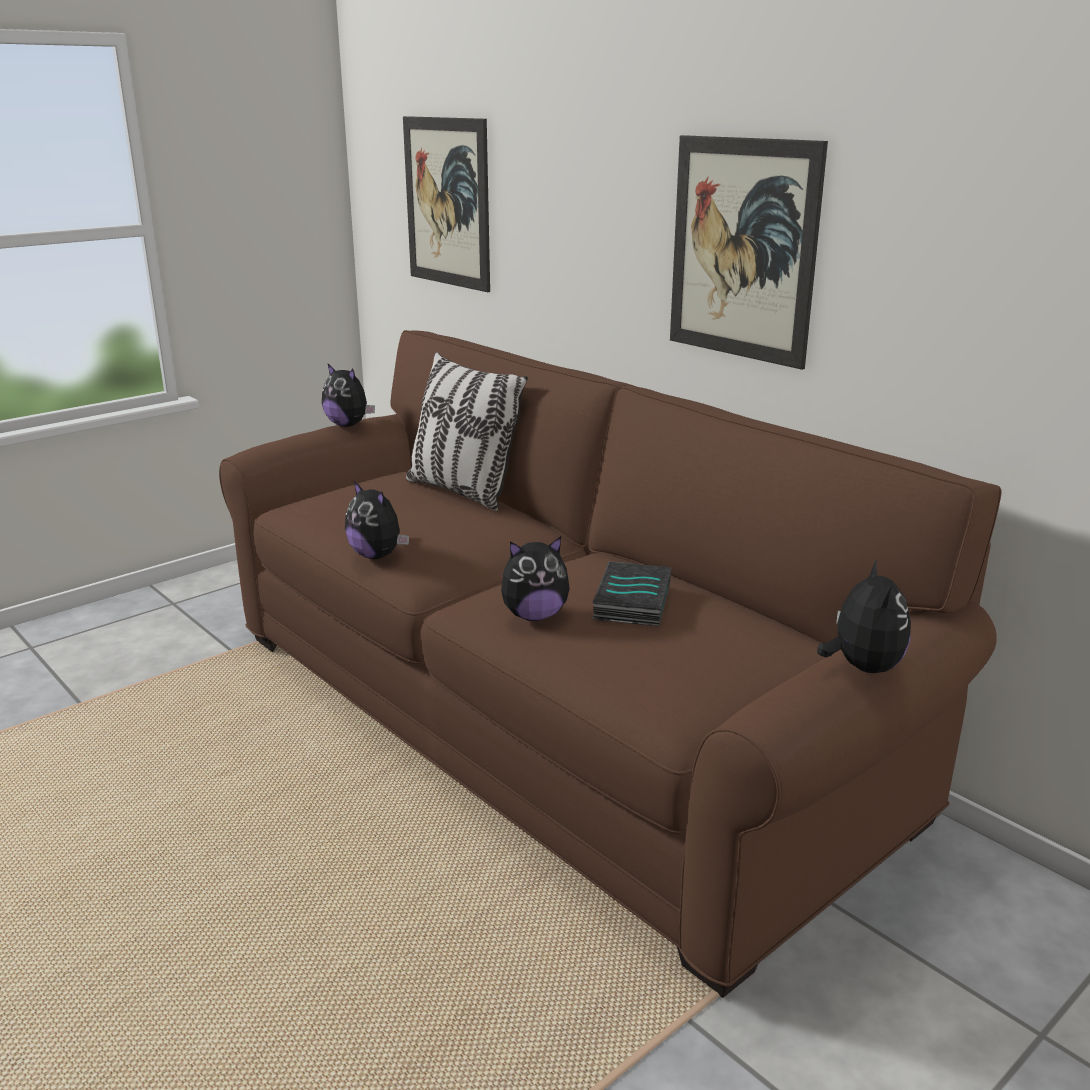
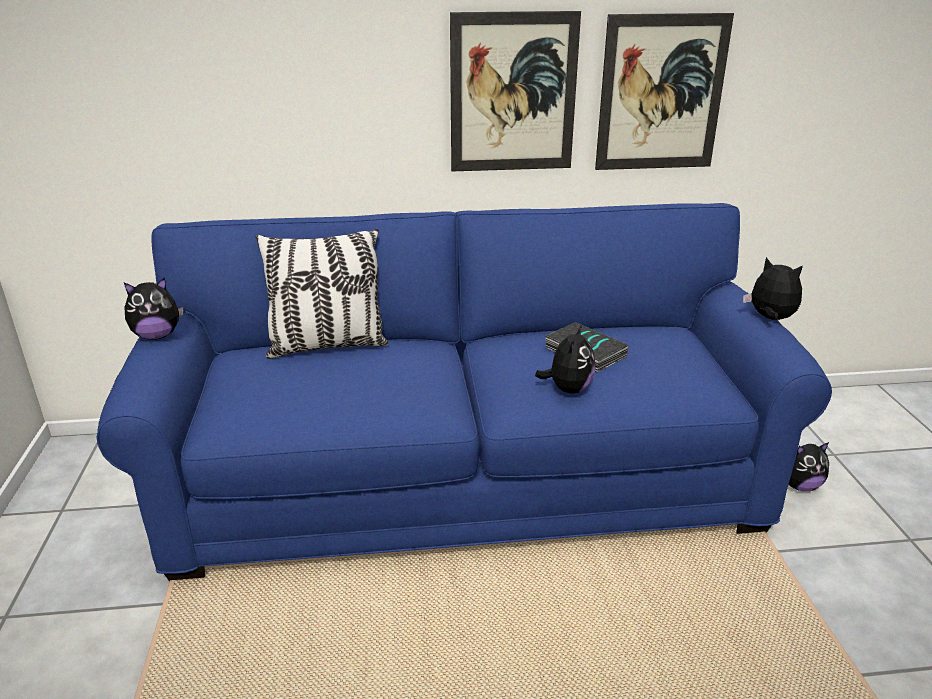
camera: 55 degrees left, 5 degrees up
brown sofa [219,330,1002,998] -> blue sofa [96,203,832,581]
plush toy [345,481,409,559] -> plush toy moved to [789,442,829,491]
picture [403,116,490,292] -> picture moved to [595,13,734,170]

